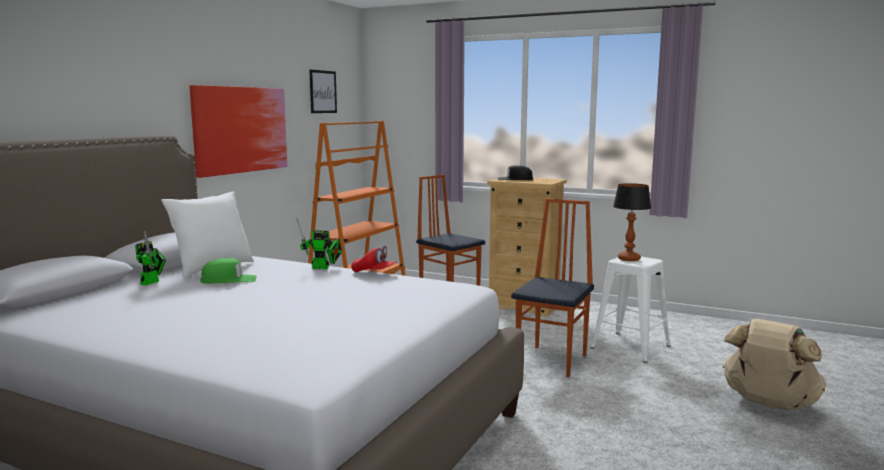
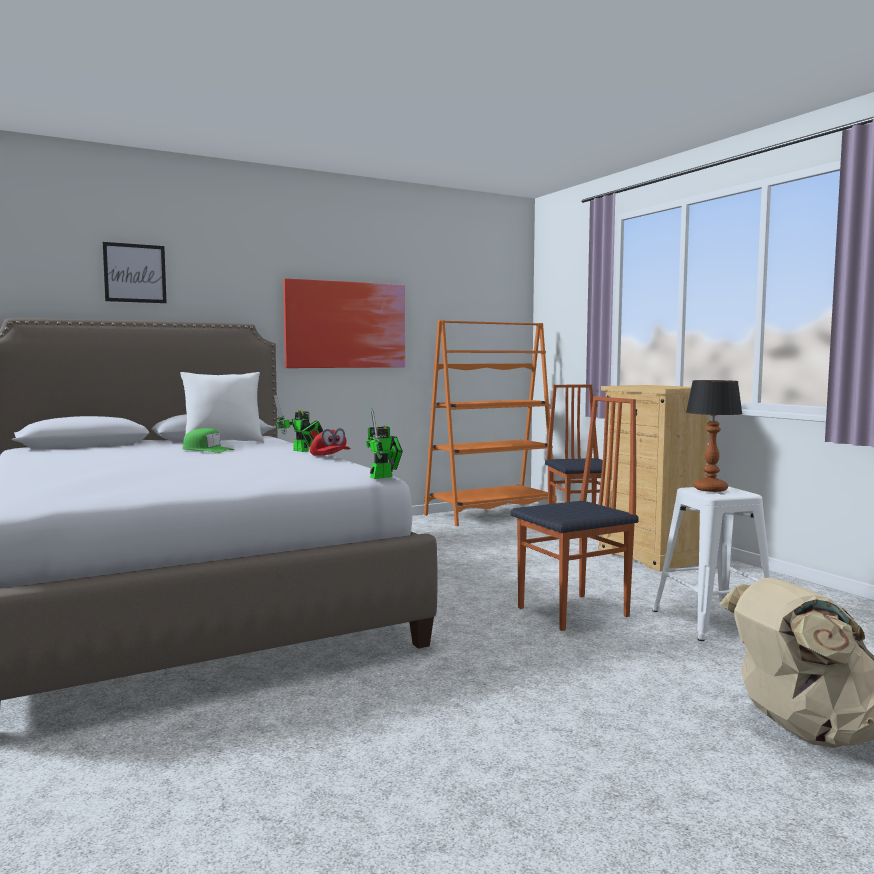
camera: 35 degrees right, 5 degrees down
toy robot [135,230,166,285] -> toy robot moved to [366,409,403,479]
picture [309,70,337,113] -> picture moved to [103,242,167,303]
black cap [498,165,533,180] -> none

